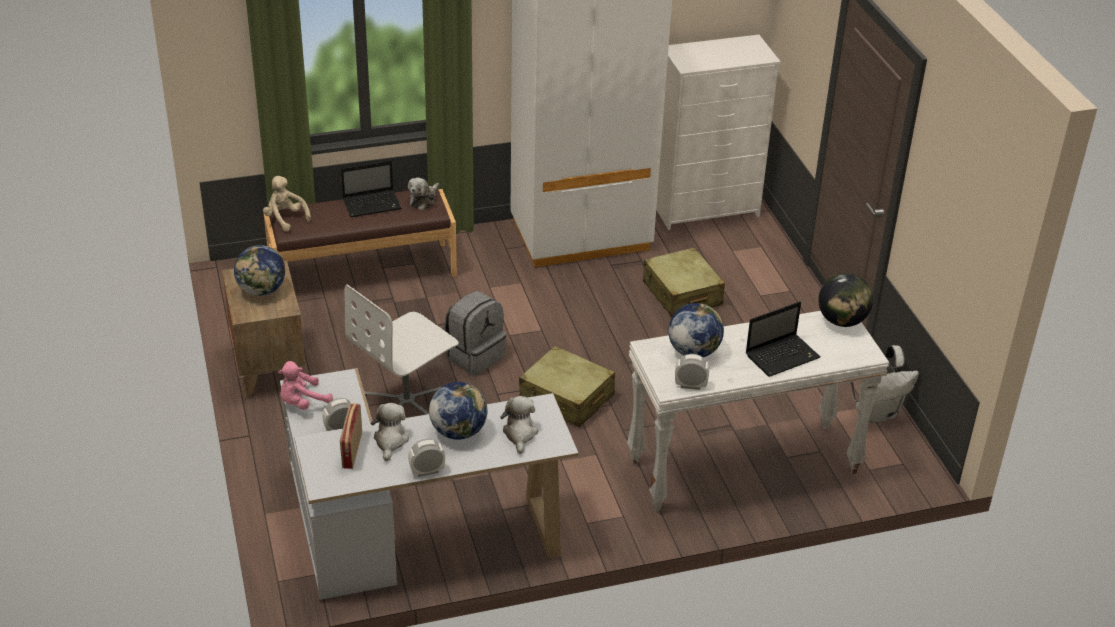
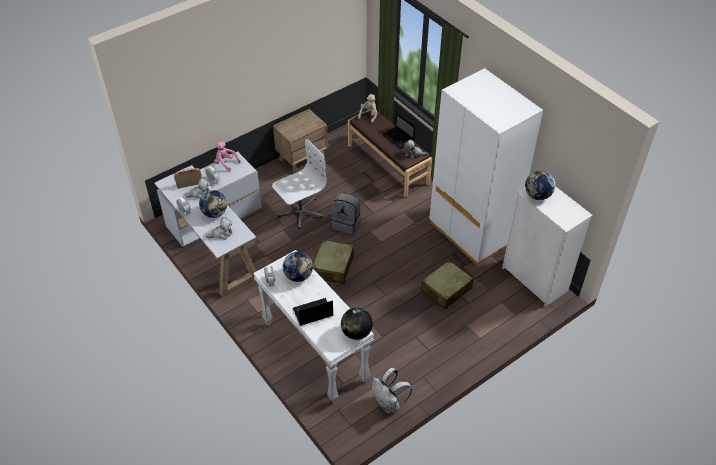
camera: 70 degrees right, 10 degrees up
globe [234,245,285,296] -> globe moved to [525,171,555,200]
white office chair [345,284,459,415] -> white office chair turned 120 degrees clockwise [272,139,327,229]
laptop [745,302,820,377] -> laptop turned 120 degrees clockwise [293,298,334,326]

